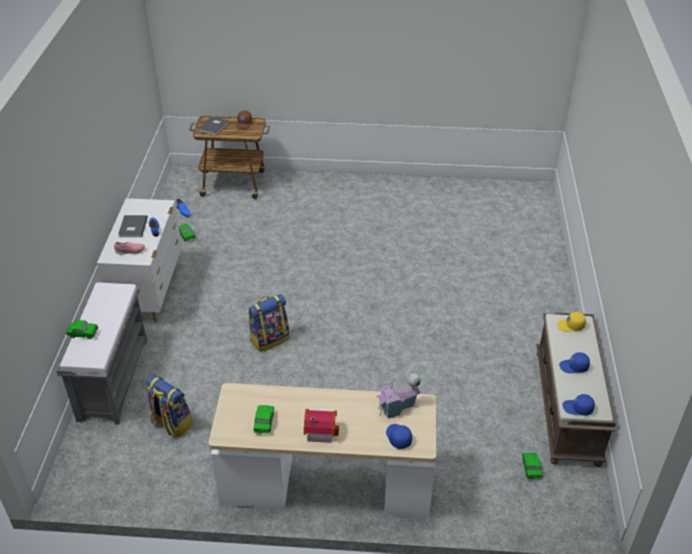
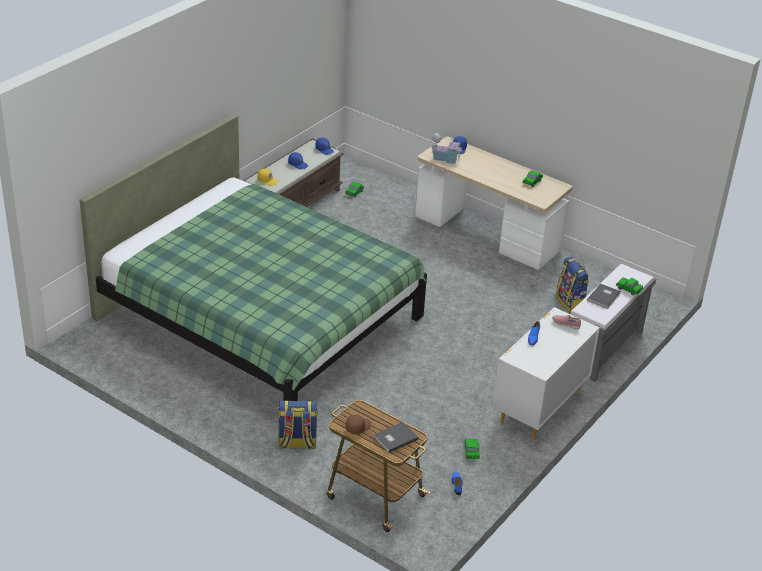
camera: 150 degrees left, 5 degrees down
grey book [118,215,148,237] -> grey book moved to [587,283,621,309]
backpack [248,294,289,352] -> backpack moved to [278,400,318,450]
toy house [304,409,339,443] -> none
none -> green bed [80,114,427,401]

